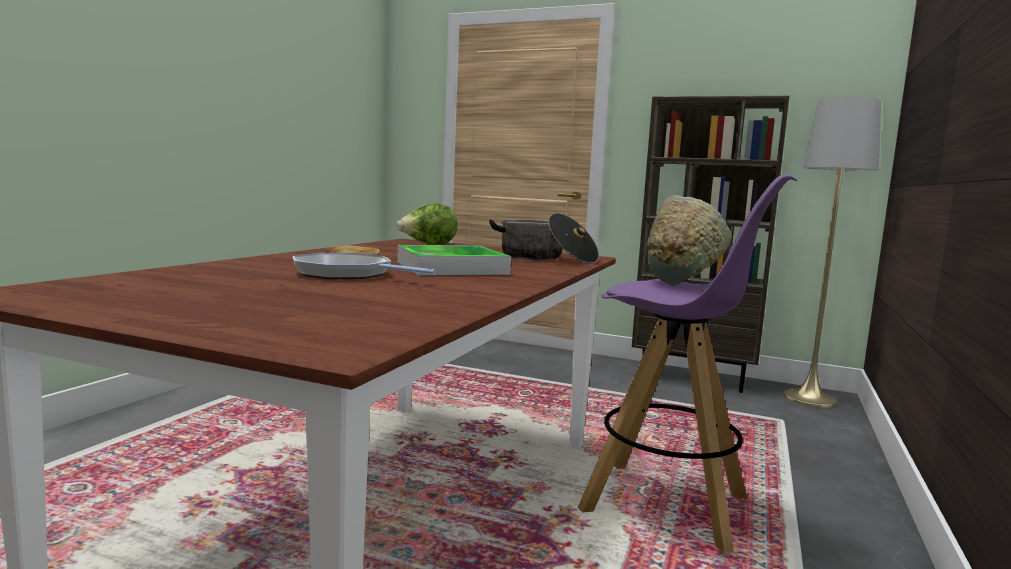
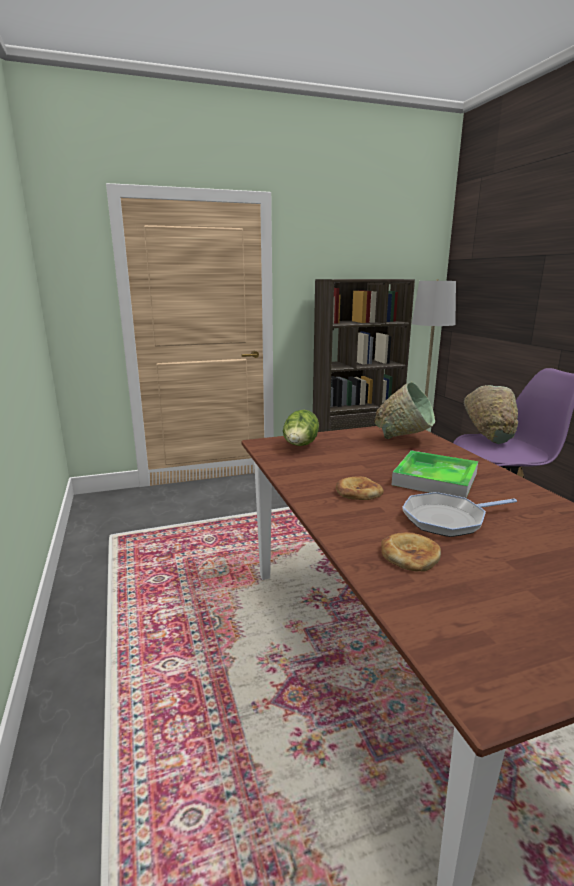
camera: 40 degrees left, 10 degrees up
cooking pot [489,213,599,264] -> green bowl [374,381,435,439]
none -> bread [381,532,441,572]

